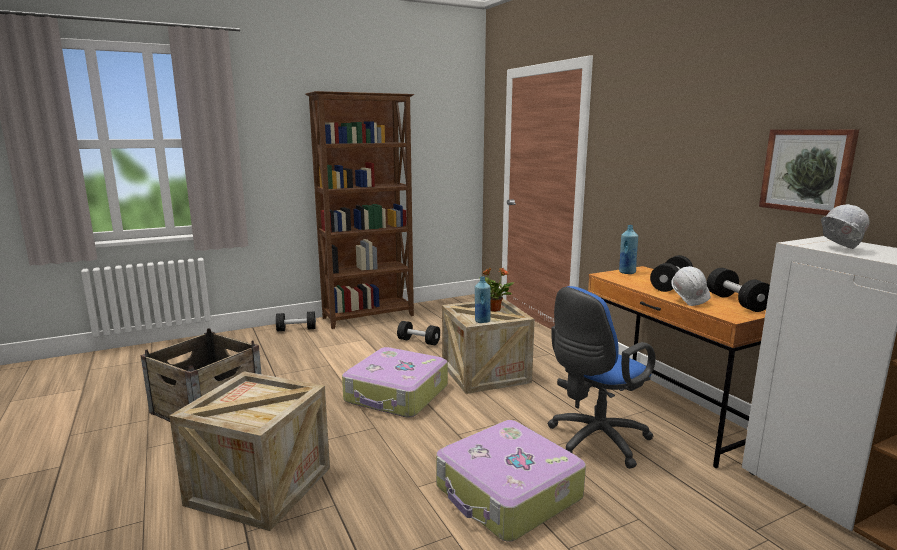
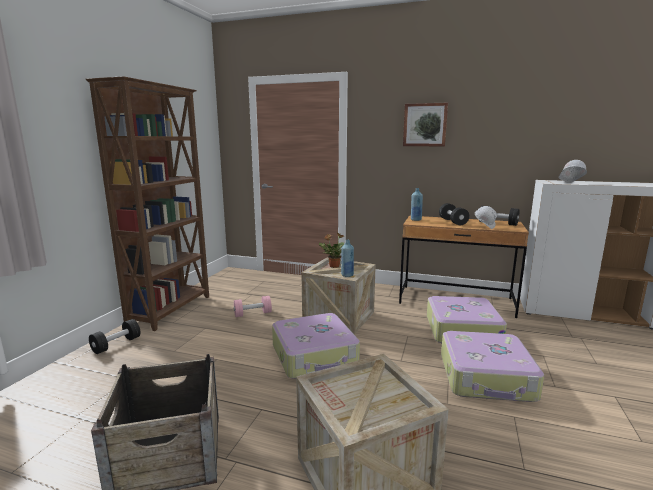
camera: 45 degrees left, 0 degrees up
black dumbbell [397,321,440,345] -> pink dumbbell [234,296,272,317]
blue office chair [548,286,655,469] -> suitcase [427,296,507,343]
picture [759,129,859,215] -> picture moved to [403,103,448,146]

